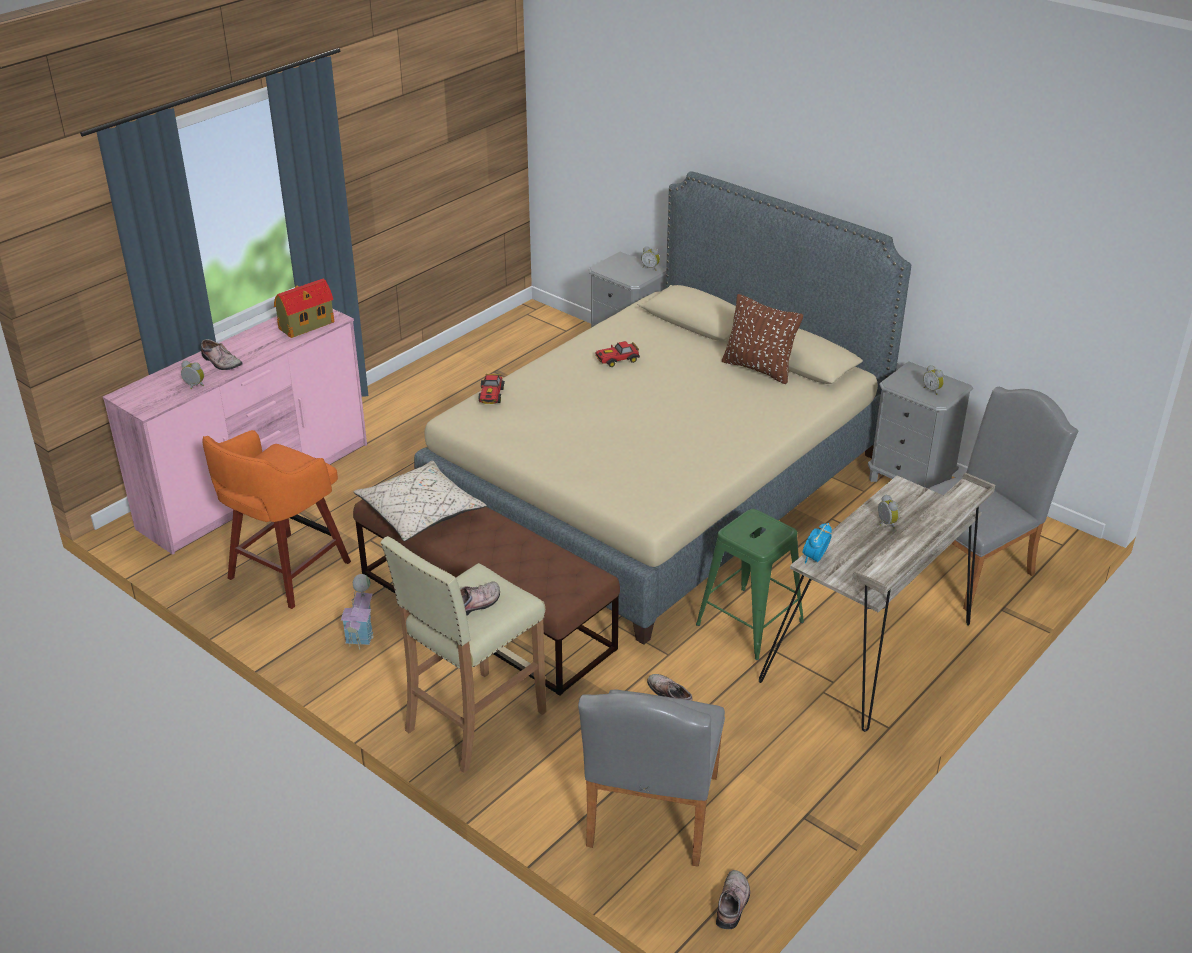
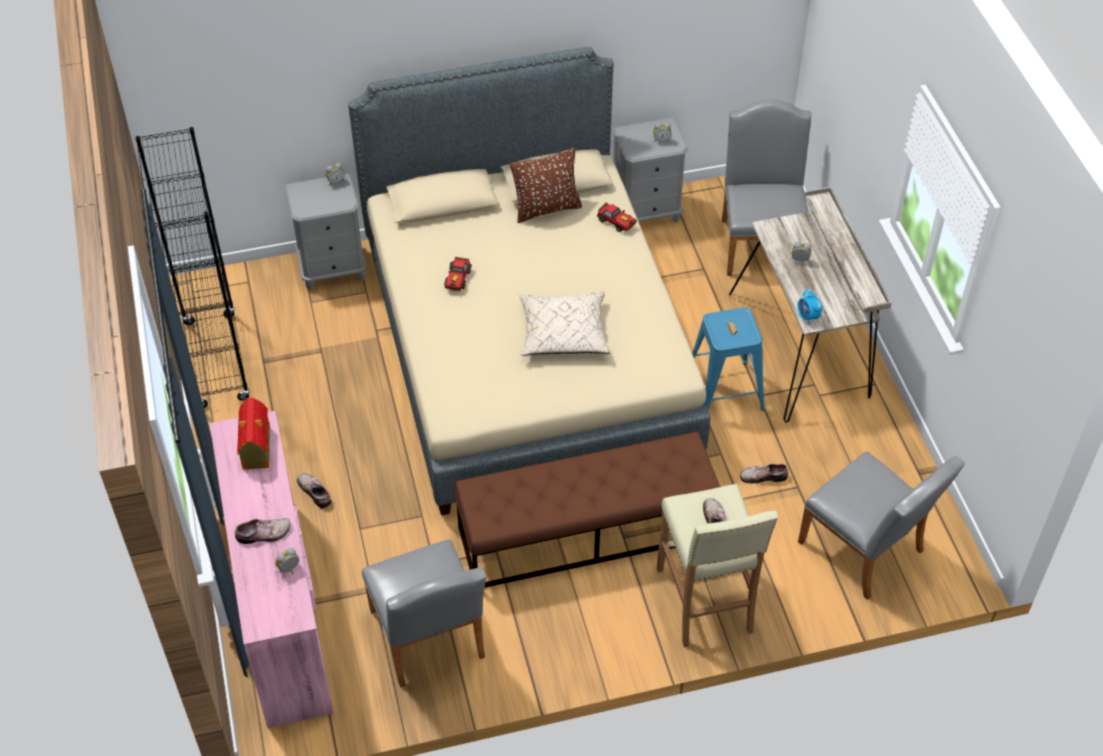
camera: 55 degrees left, 15 degrees up
orange stool [202,430,351,609] -> grey chair [362,539,487,688]
toy house [341,574,374,649] -> none
beige pillow [353,461,486,541] -> beige pillow moved to [519,291,610,356]
toy car [478,374,505,404] -> toy car moved to [597,202,637,232]
green stool [696,509,804,660] -> blue stool [692,308,764,411]
shoe [716,870,750,929] -> shoe moved to [297,473,332,509]
none -> black bookcase [135,127,250,408]

